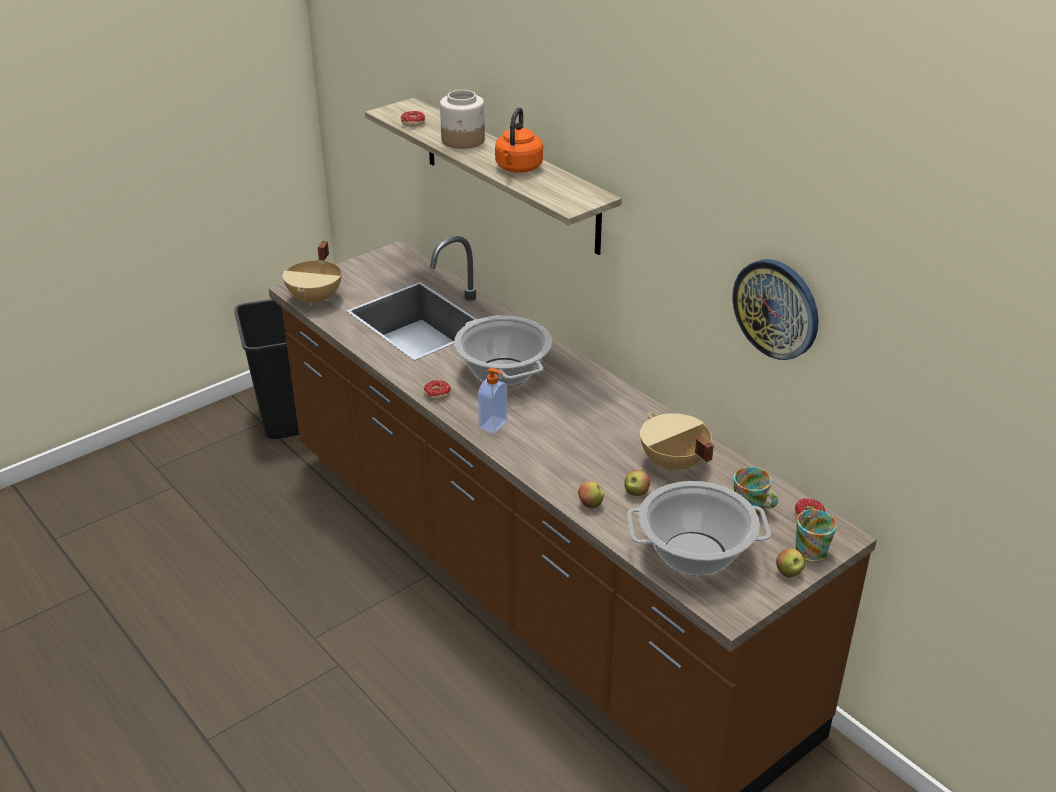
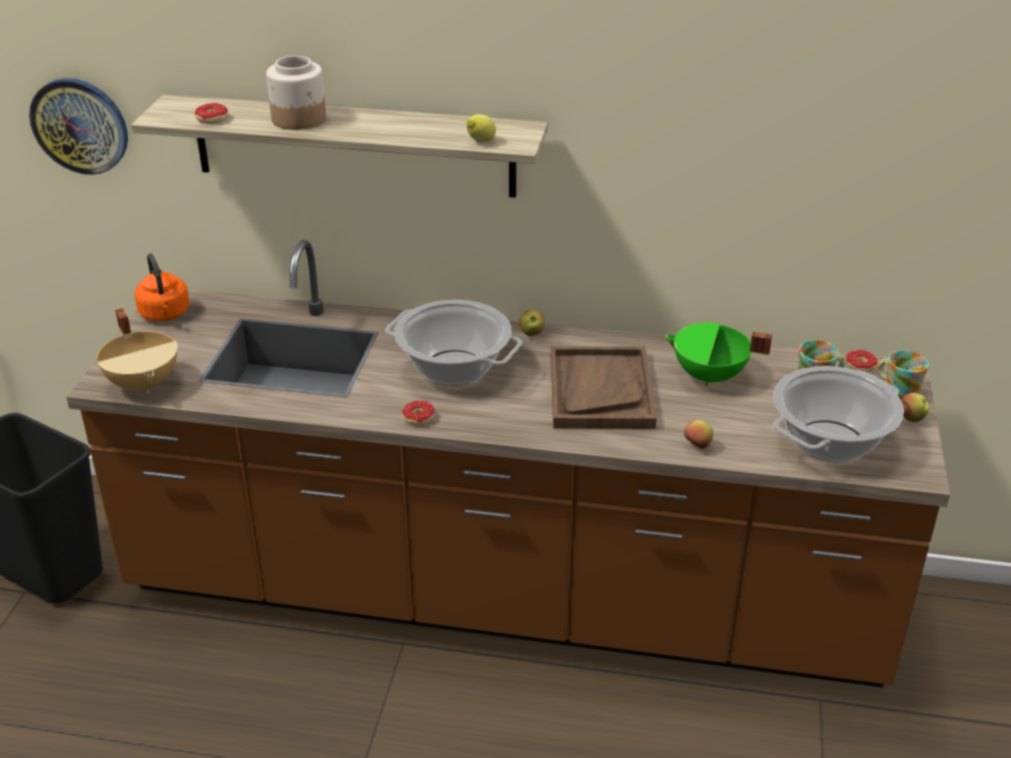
camera: 40 degrees left, 0 degrees up
soap dispenser [478,368,508,434] -> none
orange kettle [495,107,543,173] -> orange kettle moved to [135,253,190,321]
apple [624,470,650,496] -> apple moved to [519,309,545,336]
beige cooking pot [640,412,714,472] -> green cooking pot [664,323,772,386]
wall clock [732,259,819,360] -> wall clock moved to [29,78,128,175]
none -> lemon [466,114,496,142]
none -> brown tray [551,346,656,429]

